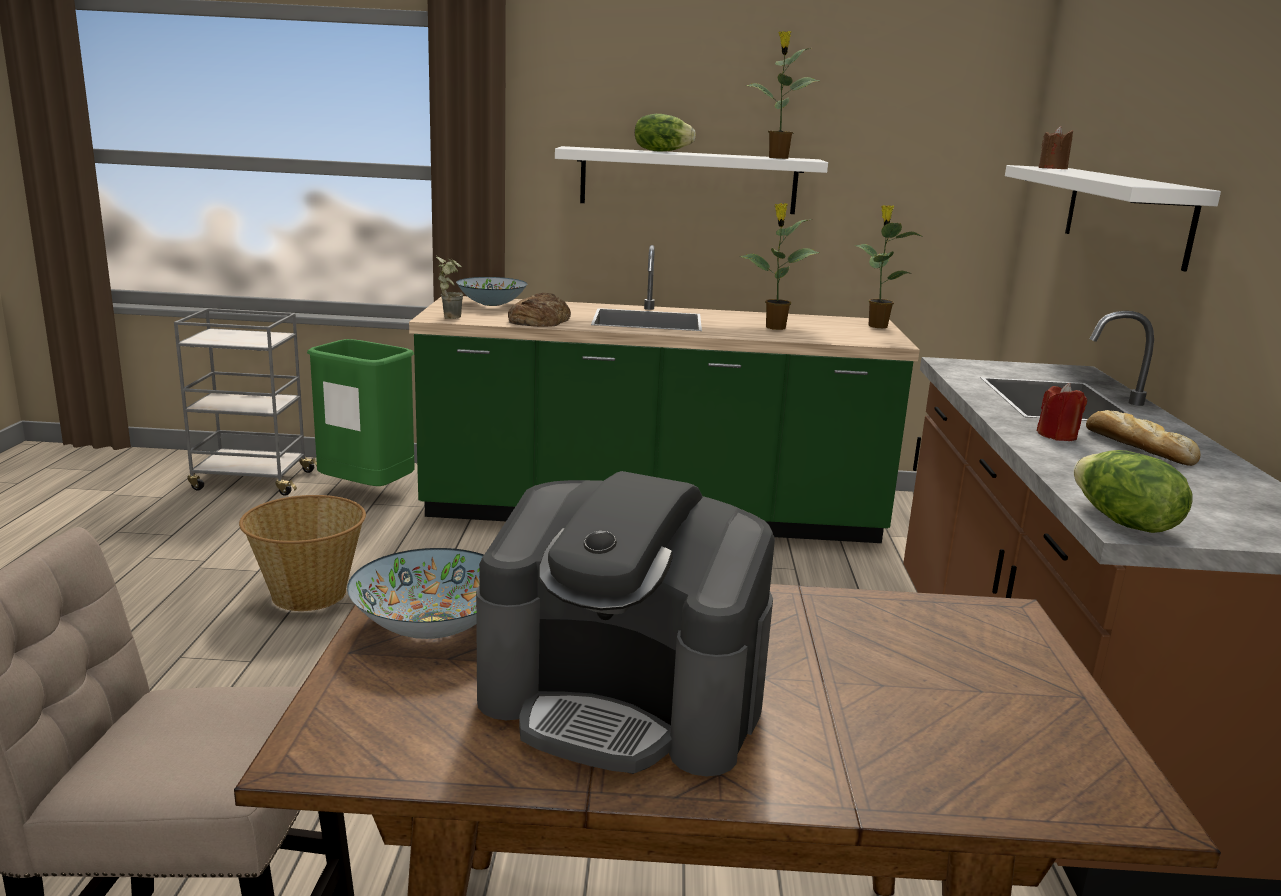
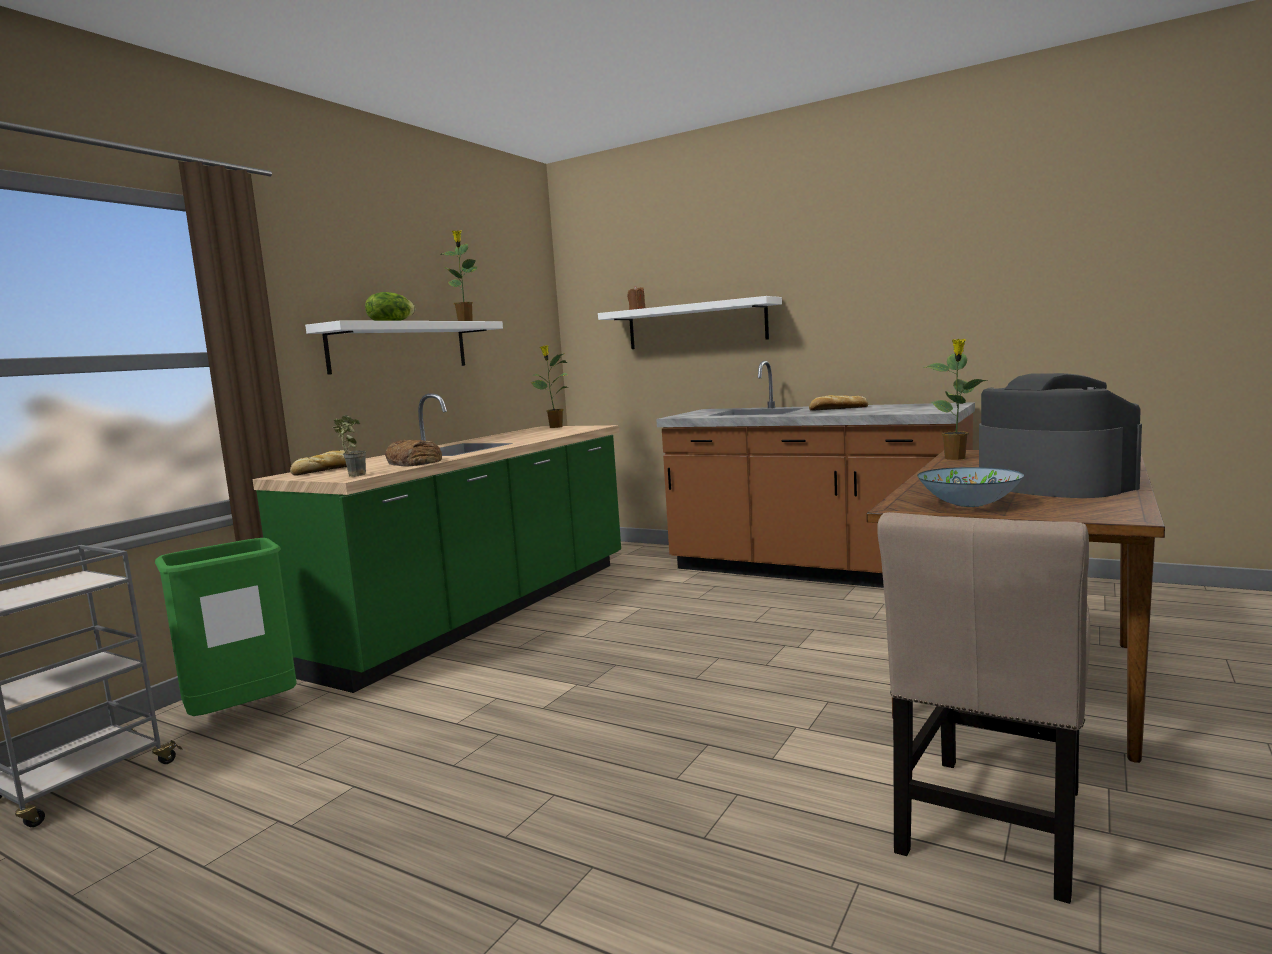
camera: 60 degrees left, 10 degrees down
basket [239,495,366,611] -> none
bowl [456,277,527,306] -> bread [290,450,351,476]
coffee machine [476,471,775,777] -> coffee machine turned 75 degrees counterclockwise [979,373,1142,498]
potted plant [740,203,820,330] -> potted plant moved to [924,339,988,460]
red candle [1036,383,1087,441] -> none
lettuce [1074,450,1193,533] -> none

